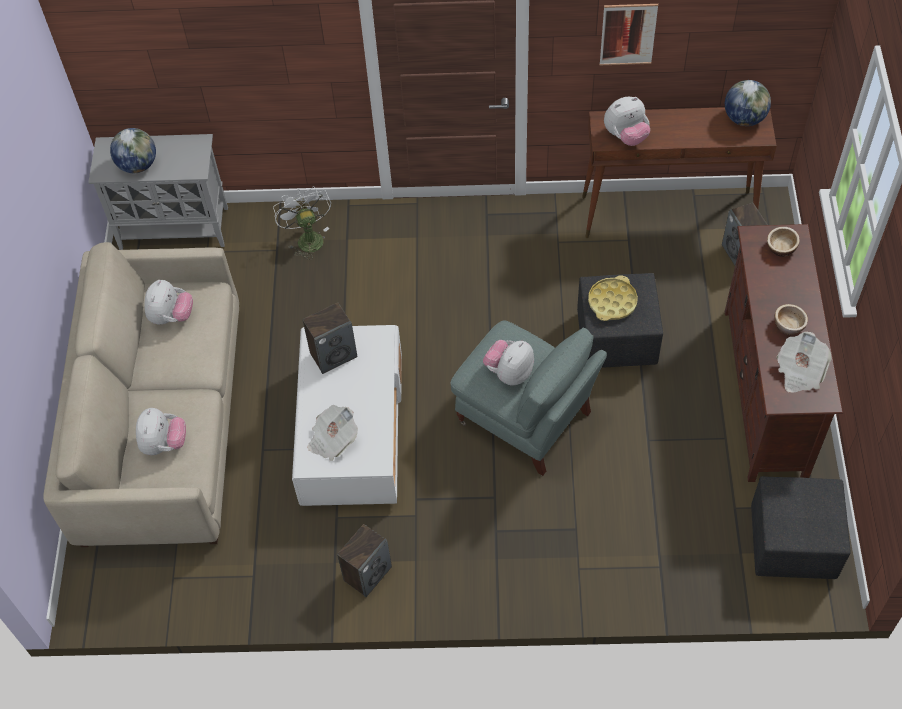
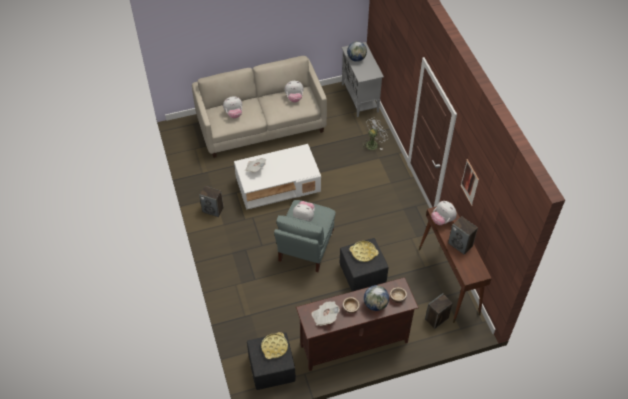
camera: 70 degrees right, 5 degrees down
speaker [303,302,357,374] -> speaker moved to [448,216,478,255]
globe [725,80,771,126] -> globe moved to [364,285,389,311]
none -> yellow tray [261,332,288,359]

